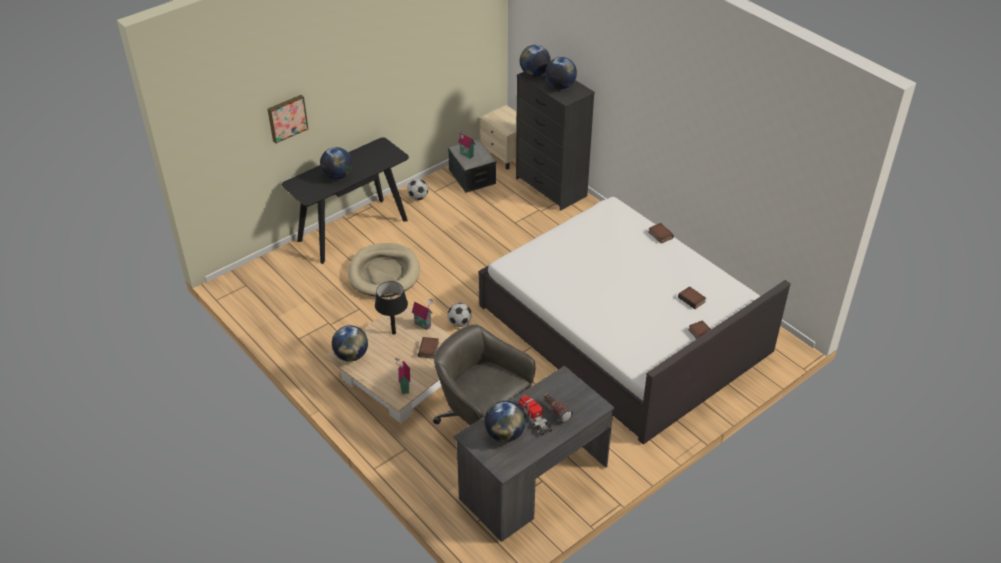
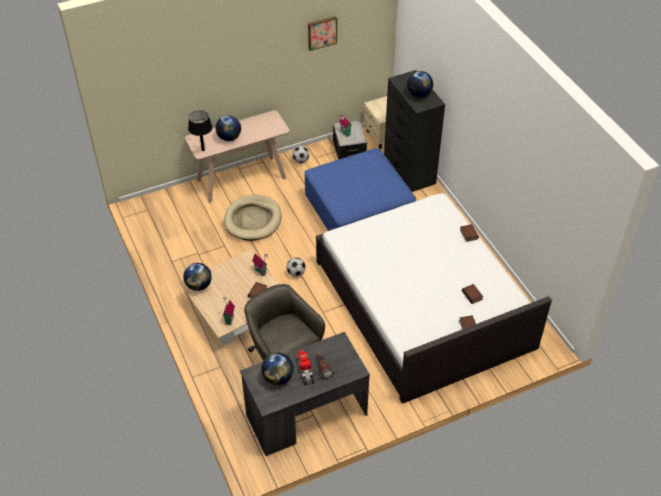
camera: 15 degrees right, 5 degrees up
picture [268,95,308,144] -> picture moved to [308,16,337,51]
black console table [282,138,409,264] -> beige console table [185,110,290,203]
black table lamp [375,281,408,335] -> black table lamp moved to [188,111,212,151]
globe [520,45,551,77] -> none
none -> blue ottoman [304,148,416,231]

